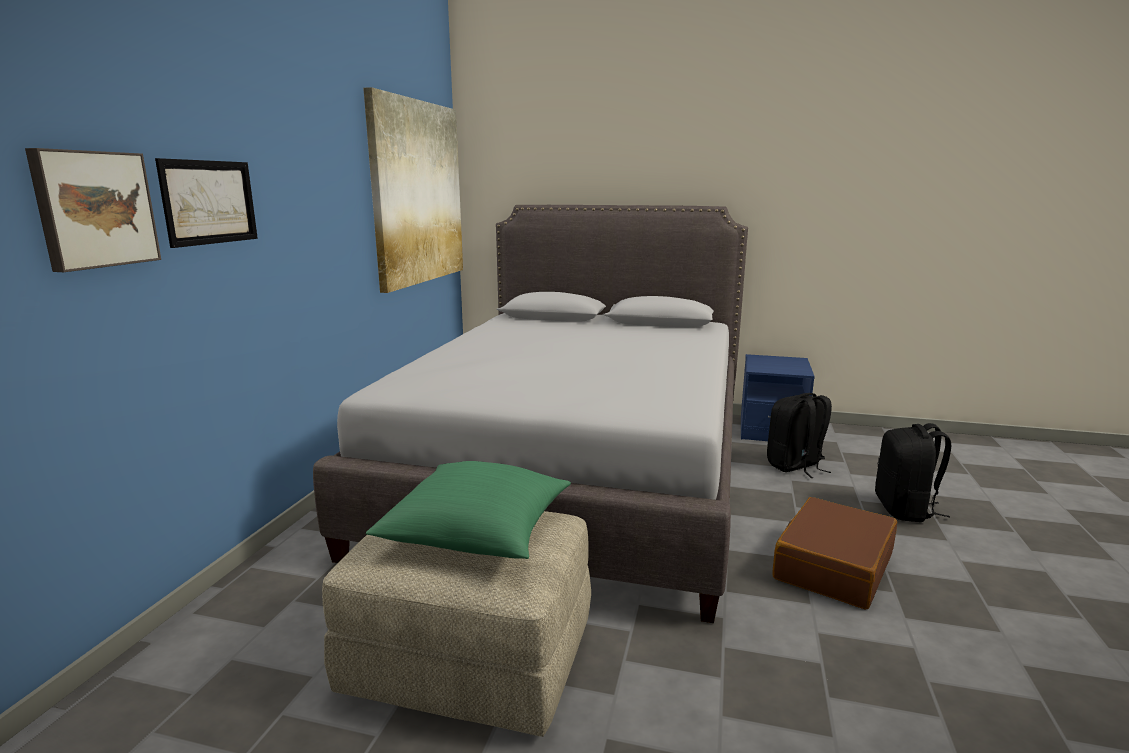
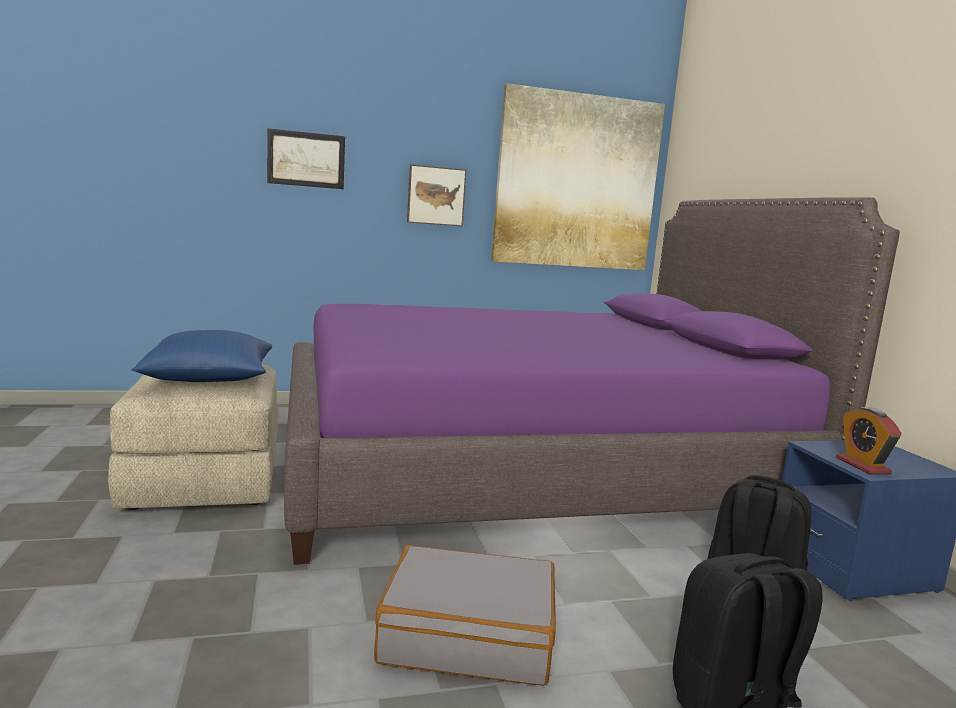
camera: 60 degrees right, 5 degrees down
picture [25,148,161,272] -> picture moved to [407,164,466,226]
grey bed [313,205,748,623] -> purple bed [284,198,900,565]
green pillow [366,461,571,559] -> blue pillow [131,330,272,382]
brown suitcase [772,497,897,609] -> grey suitcase [374,545,556,686]
none -> alarm clock [836,407,902,475]

